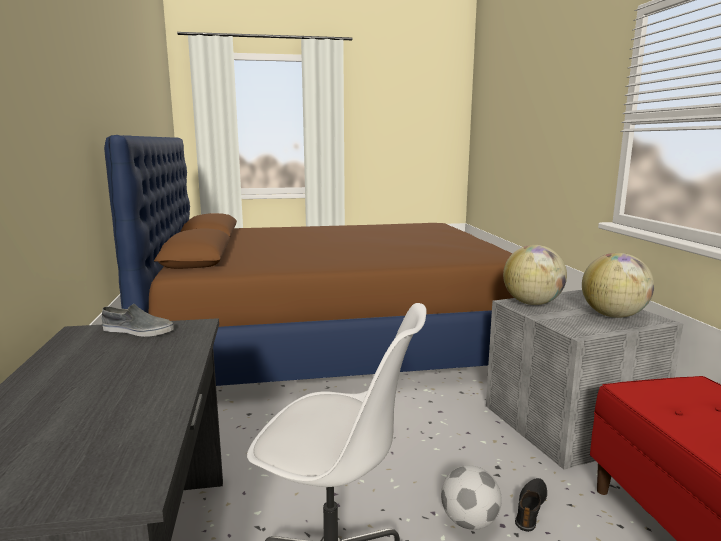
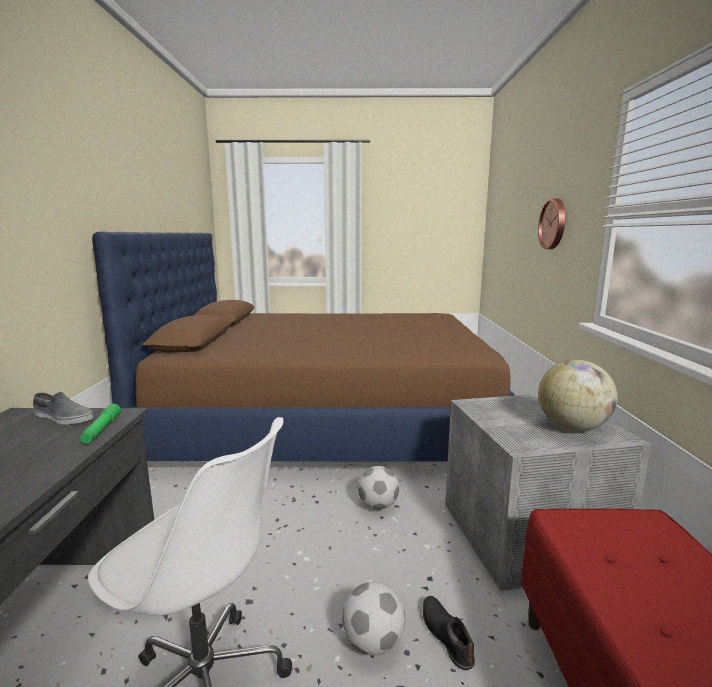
camera: 10 degrees right, 0 degrees up
globe [503,245,567,305] -> none
black shoe [515,478,547,532] -> black shoe turned 60 degrees counterclockwise [423,596,475,670]
none -> green flashlight [80,404,121,444]
none -> football [358,466,399,510]
none -> wall clock [538,198,565,249]

